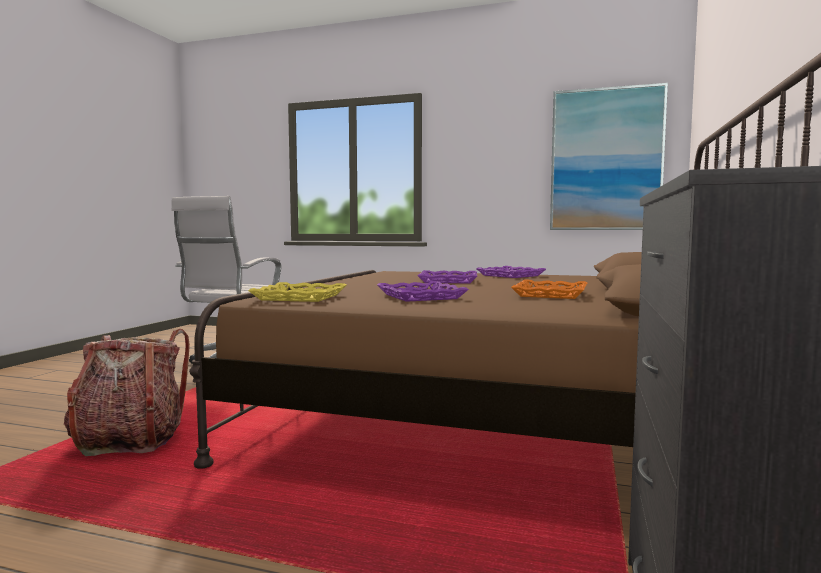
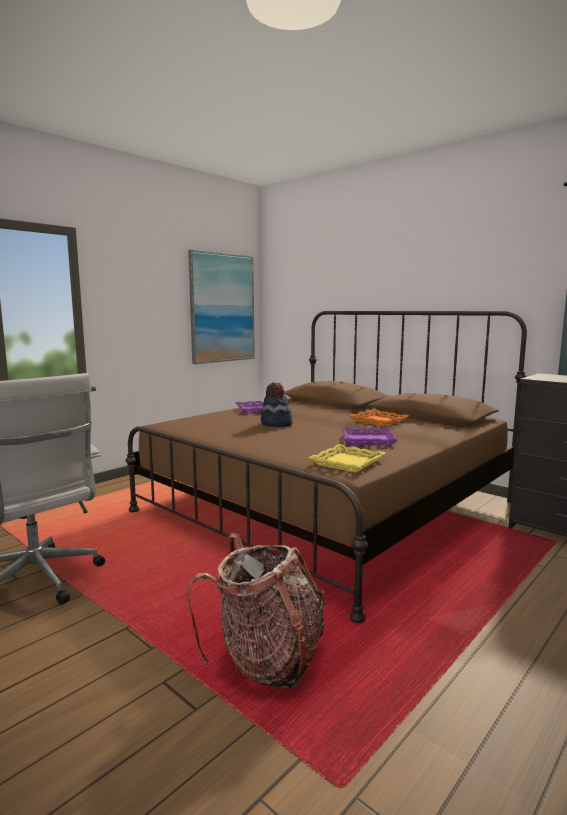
camera: 65 degrees left, 5 degrees up
purple tray [417,270,477,283] -> hat [261,383,292,427]

